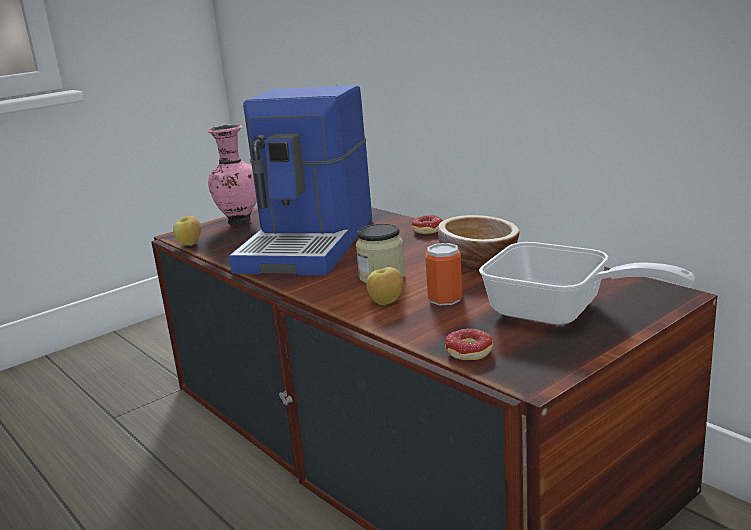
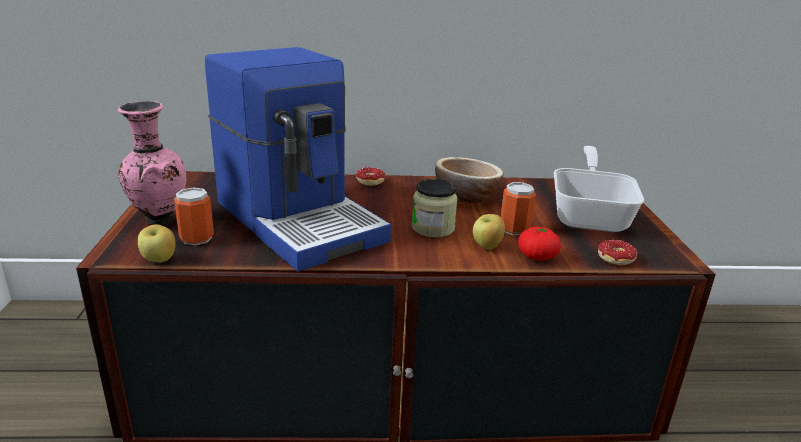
camera: 55 degrees left, 5 degrees up
frying pan [479,242,695,325] -> frying pan turned 60 degrees counterclockwise [554,146,644,232]
none -> can [174,187,214,245]
none -> tomato [518,227,561,260]

